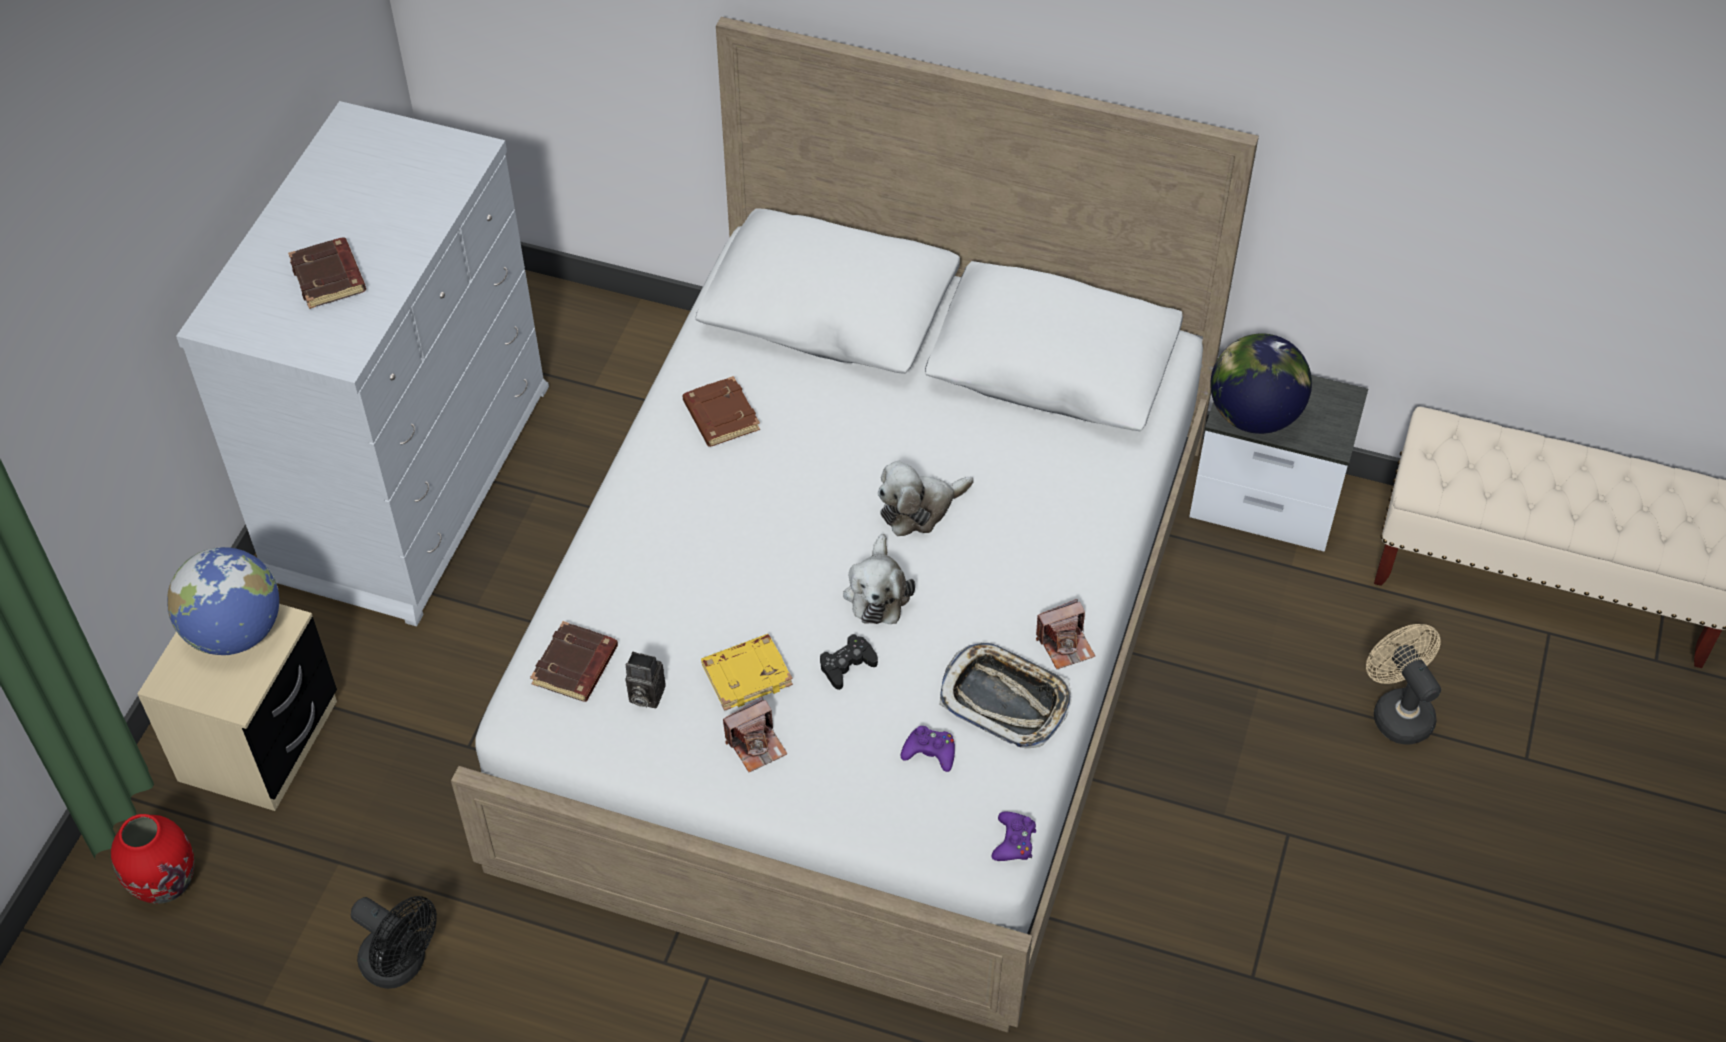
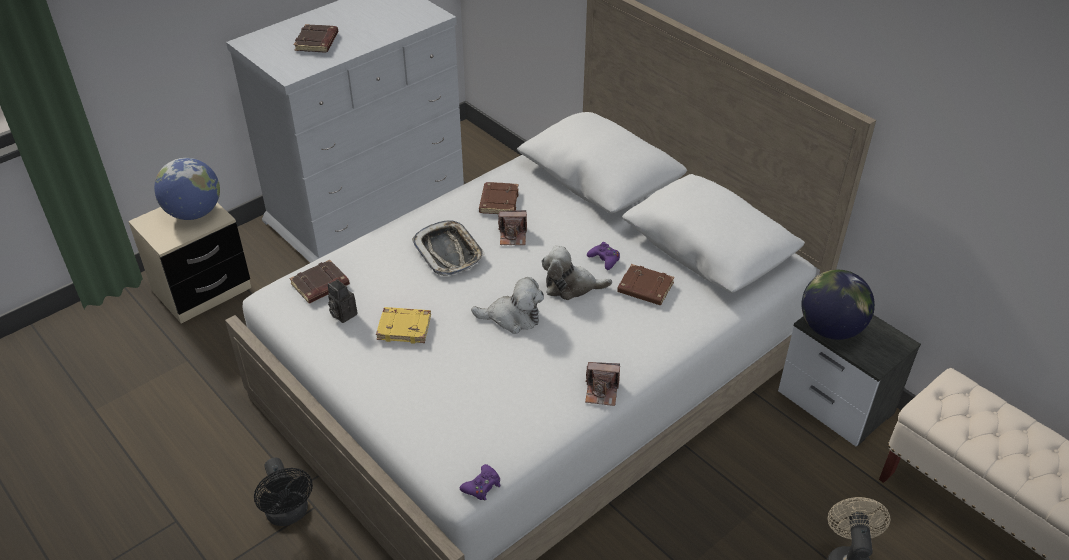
camera: 30 degrees right, 10 degrees down
red vase [111,814,194,904] -> none
black fan [351,896,437,989] -> black fan moved to [254,457,313,526]
camera [723,697,788,772] -> camera moved to [498,210,527,245]
black game controller [820,634,878,690] -> none
plush toy [843,534,915,624] -> plush toy turned 120 degrees counterclockwise [471,277,544,334]
purple game controller [901,726,955,772] -> purple game controller moved to [587,242,620,270]
tray [940,643,1071,749] -> tray moved to [412,220,485,276]
none -> brown book [617,264,674,305]

